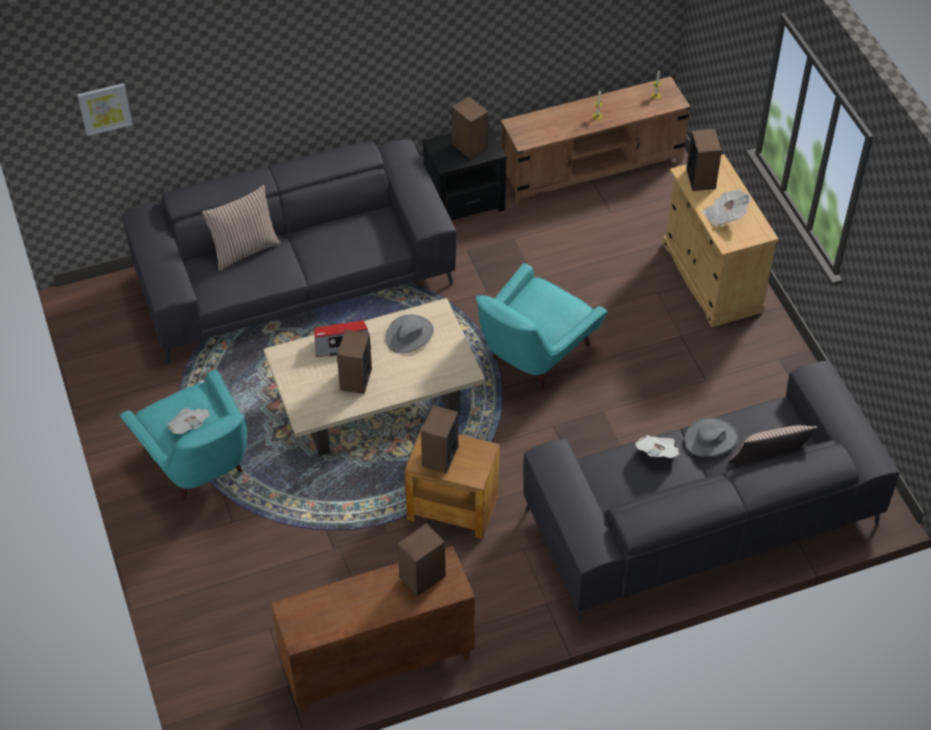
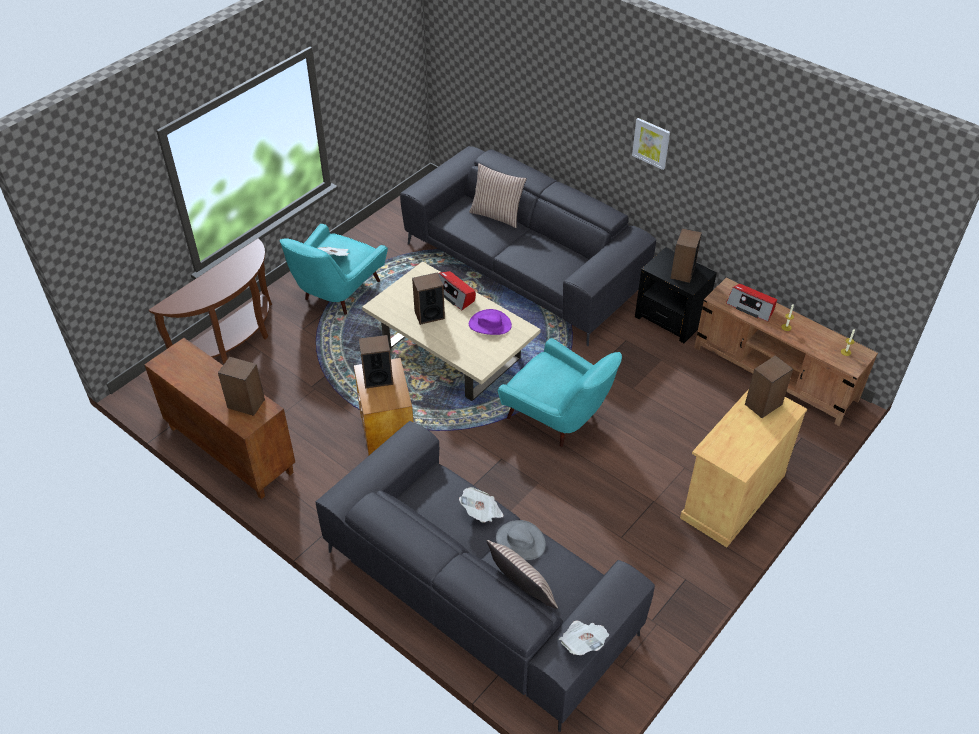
camera: 60 degrees right, 5 degrees down
picture [77,83,133,136] -> picture moved to [632,118,670,170]
grey hat [386,315,434,353] -> purple hat [469,309,512,335]
turquoise armchair [476,263,608,389] -> turquoise armchair turned 150 degrees counterclockwise [497,338,622,447]
newspaper [703,189,751,227] -> newspaper moved to [559,620,609,655]
none -> brown console table [149,239,272,365]
none -> radio [726,284,777,322]

